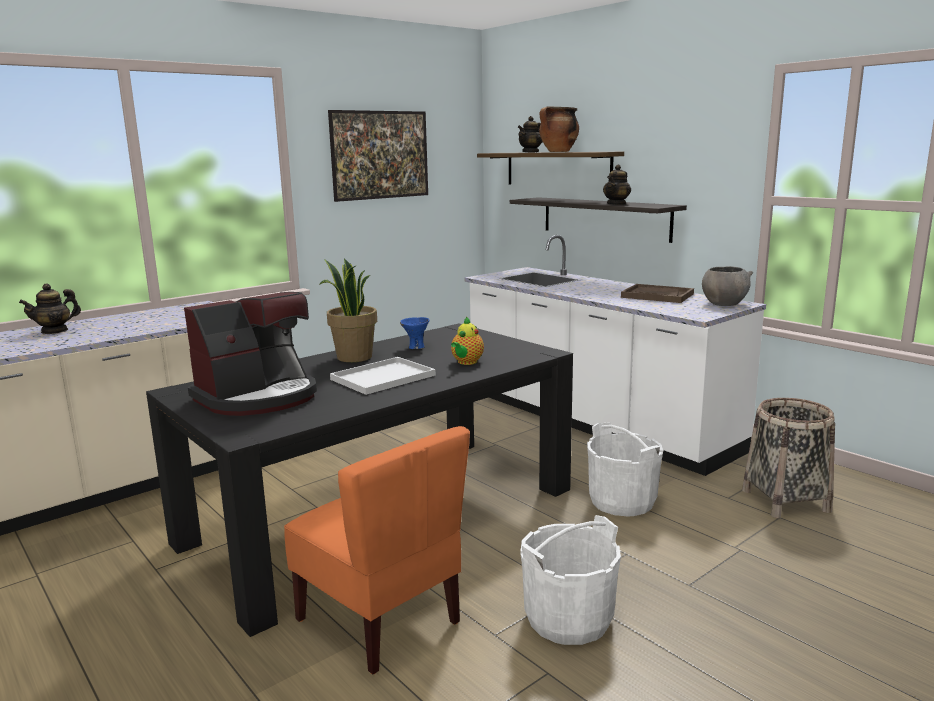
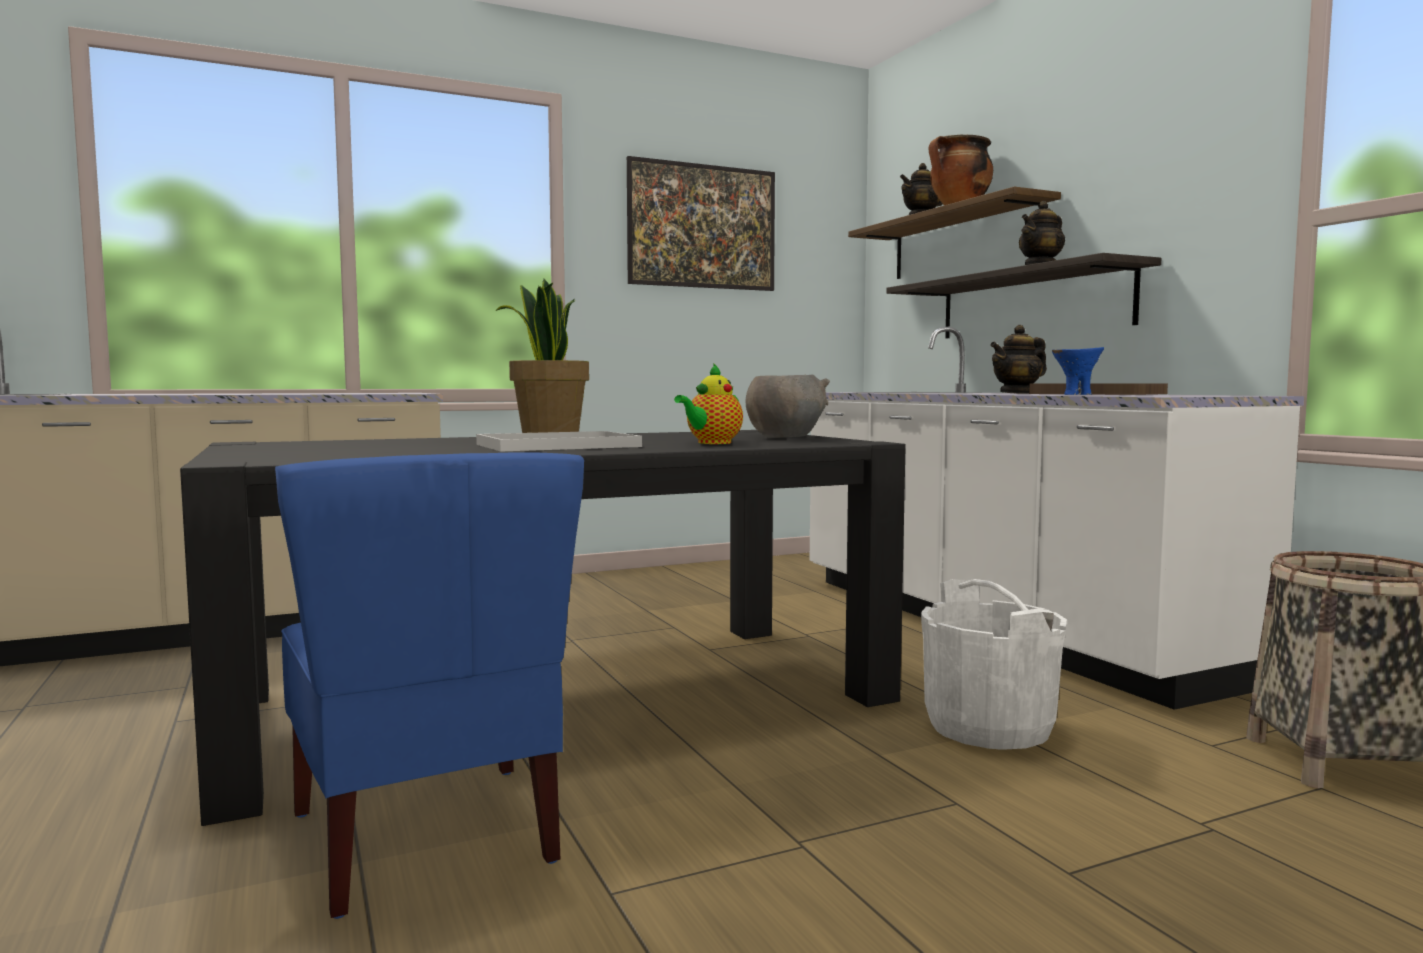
camera: 15 degrees right, 10 degrees down
teapot [19,283,81,334] -> teapot moved to [990,325,1047,394]
coffee machine [184,292,317,416] -> none
orange chair [284,426,470,675] -> blue chair [275,452,584,919]
blue bowl [400,317,429,349] -> blue bowl moved to [1052,347,1104,395]
white bucket [520,515,621,645] -> none
grey bowl [702,266,753,306] -> grey bowl moved to [746,374,830,438]

